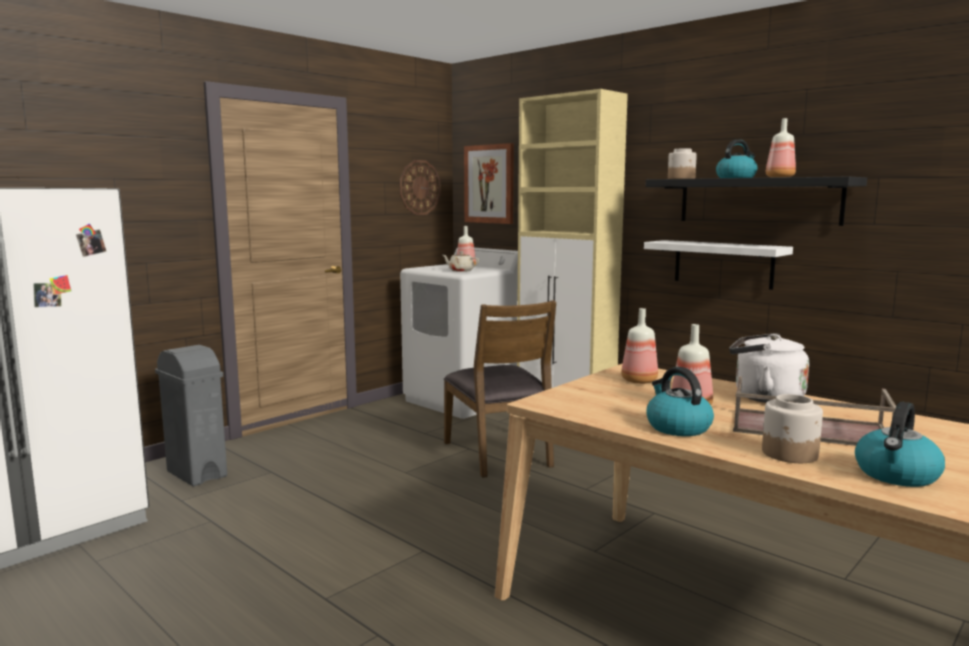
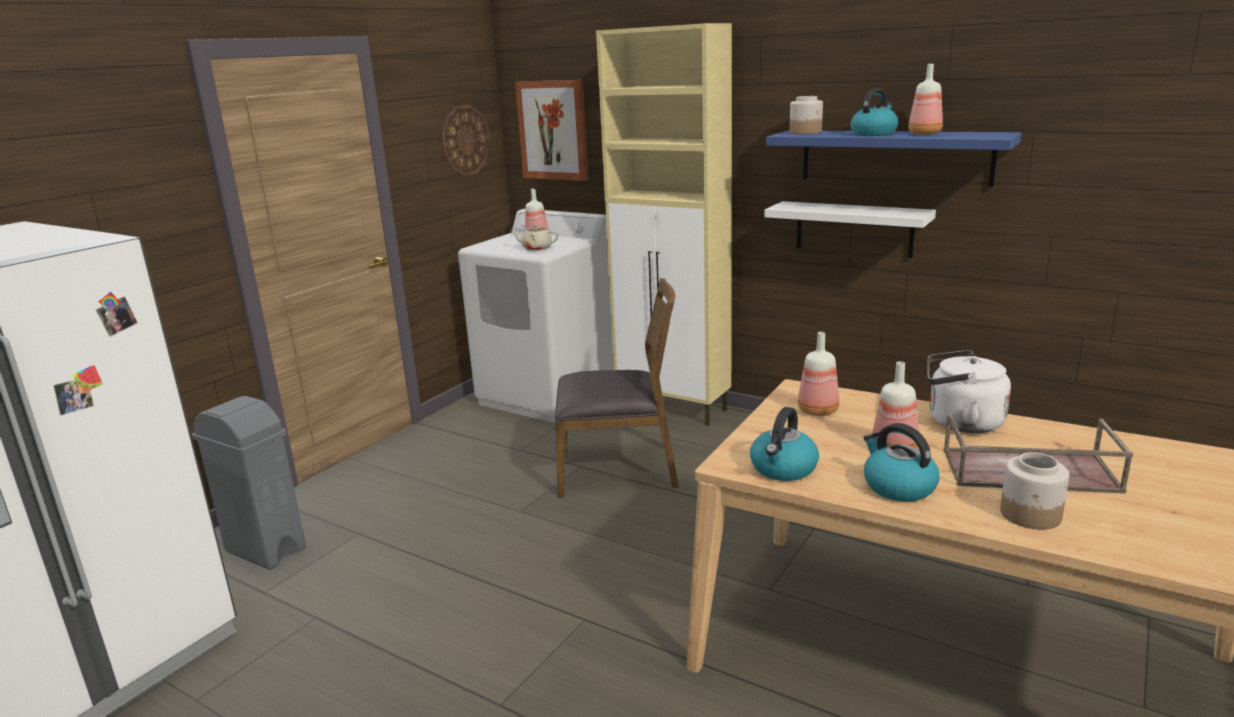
camera: 10 degrees left, 10 degrees up
brown chair [444,300,556,478] -> brown chair turned 60 degrees counterclockwise [555,278,679,497]
black shelf [645,177,867,226] -> blue shelf [766,130,1022,187]
kettle [855,402,945,487] -> kettle moved to [750,407,819,481]

